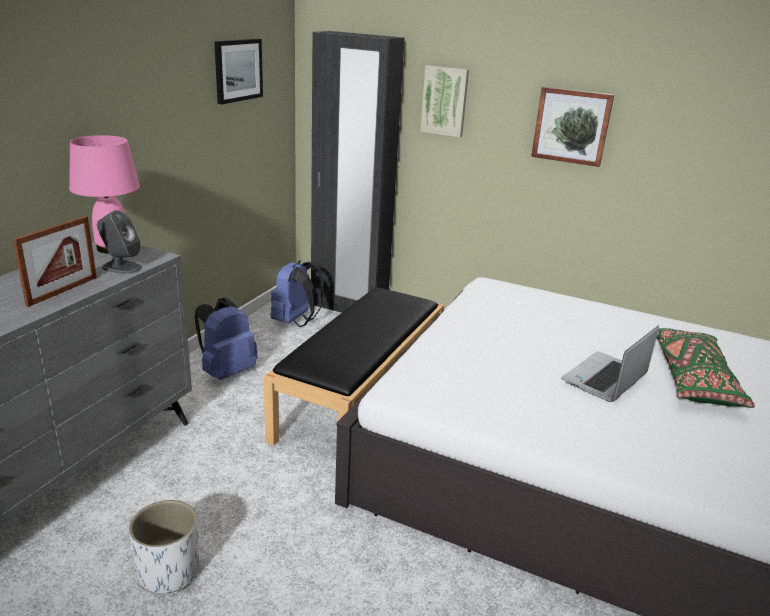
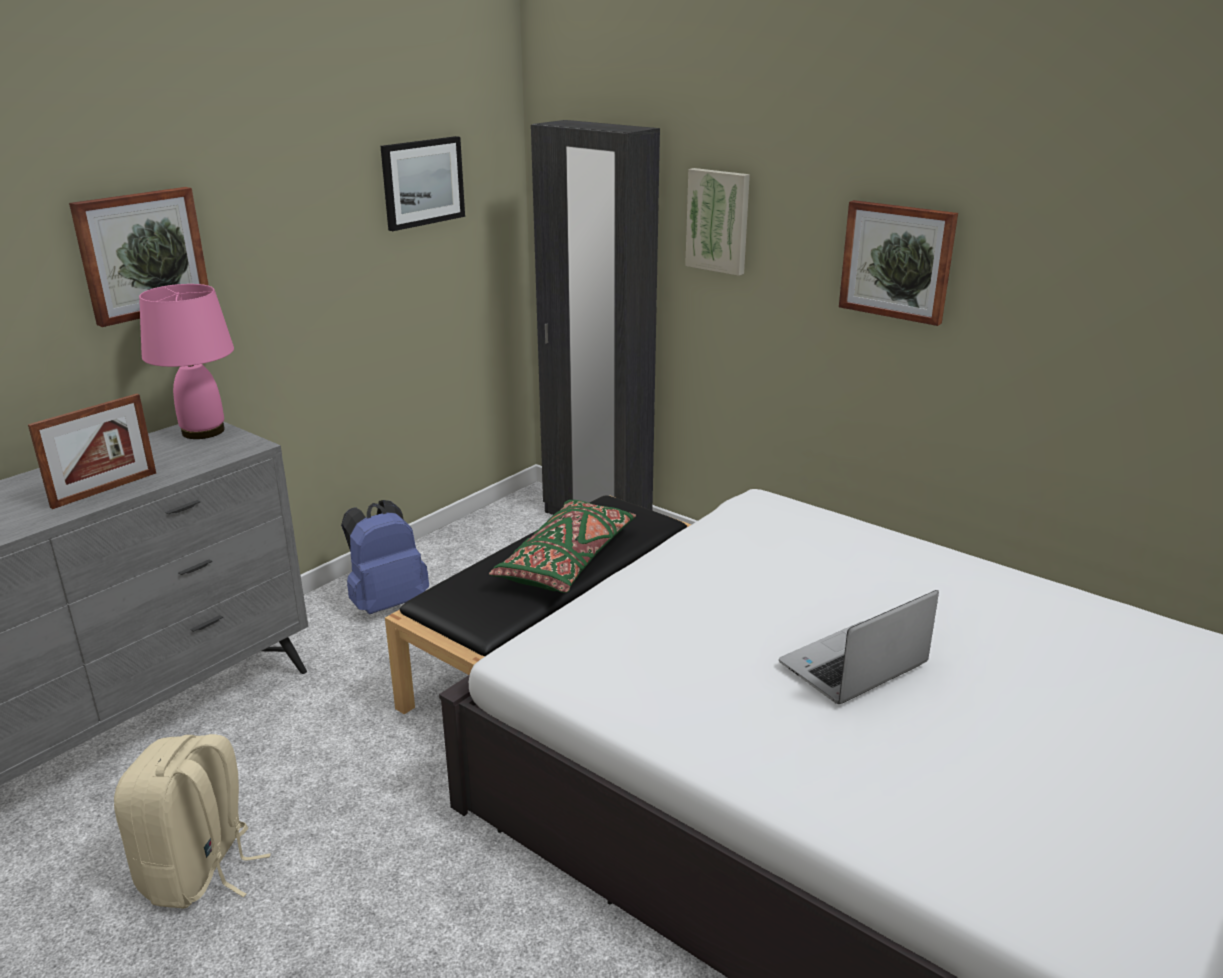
camera: 15 degrees right, 0 degrees up
grey speaker [97,210,142,274] -> none
white planter [129,500,199,593] -> beige backpack [114,734,271,909]
blue backpack [271,261,324,327] -> none
green pillow [656,328,755,408] -> green pillow moved to [489,500,636,593]
none -> picture [69,187,209,327]

